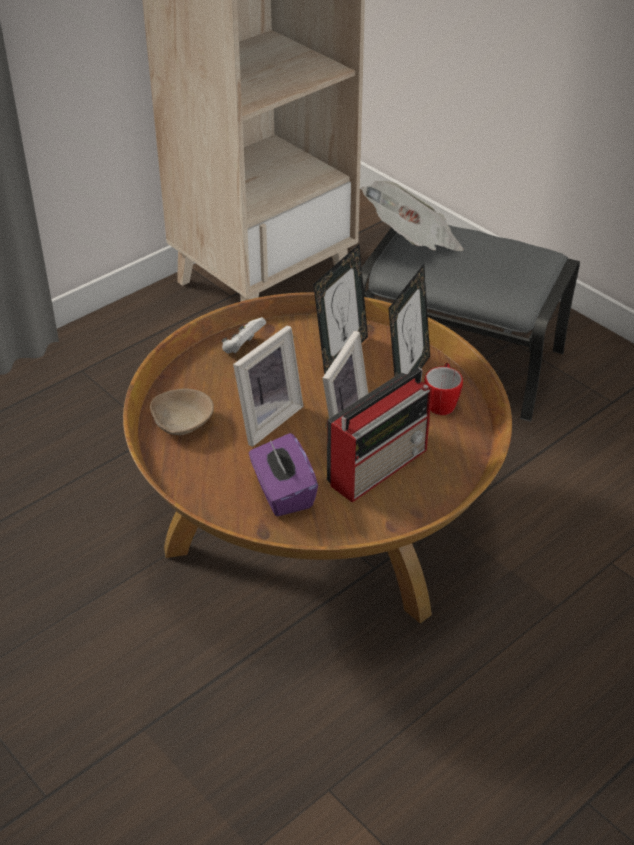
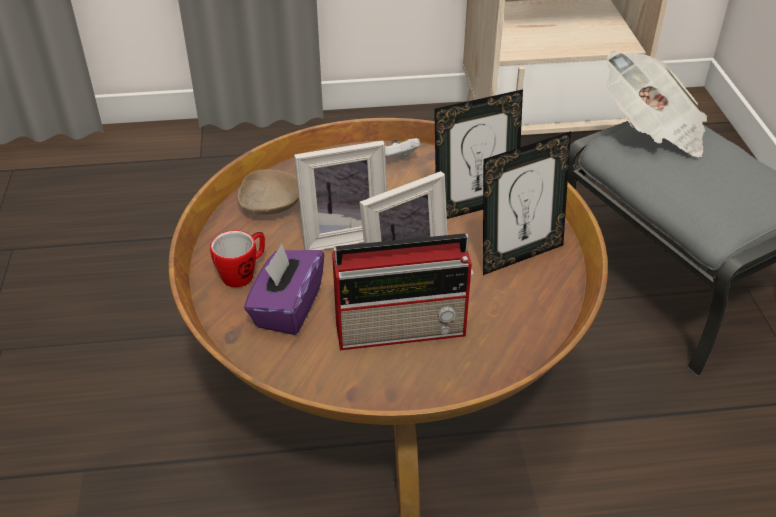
camera: 35 degrees right, 0 degrees up
mug [424,363,463,415] -> mug moved to [210,230,265,287]

